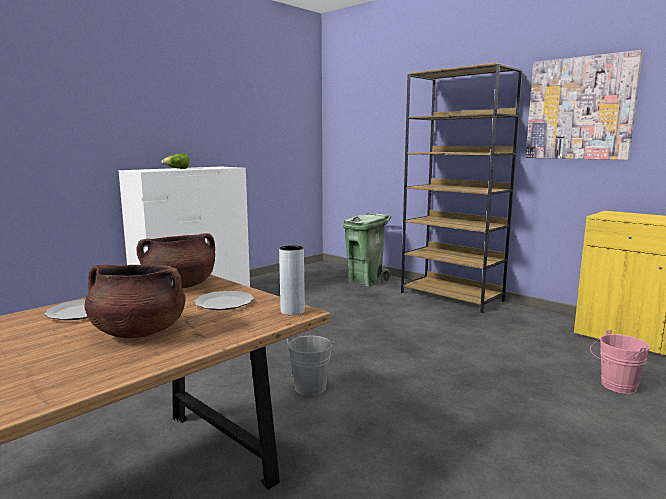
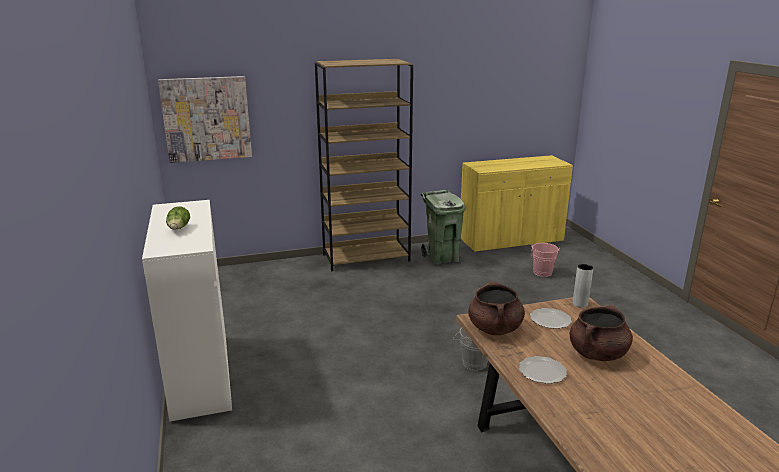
camera: 60 degrees left, 10 degrees up
green trash can [343,213,391,287] -> green trash can moved to [421,190,465,265]
picture [526,50,643,160] -> picture moved to [158,76,252,163]

